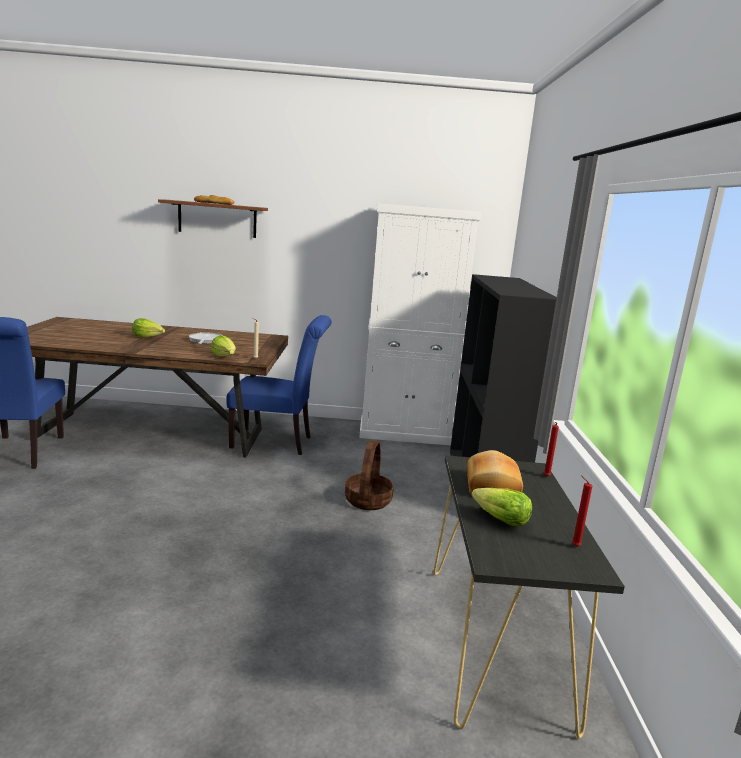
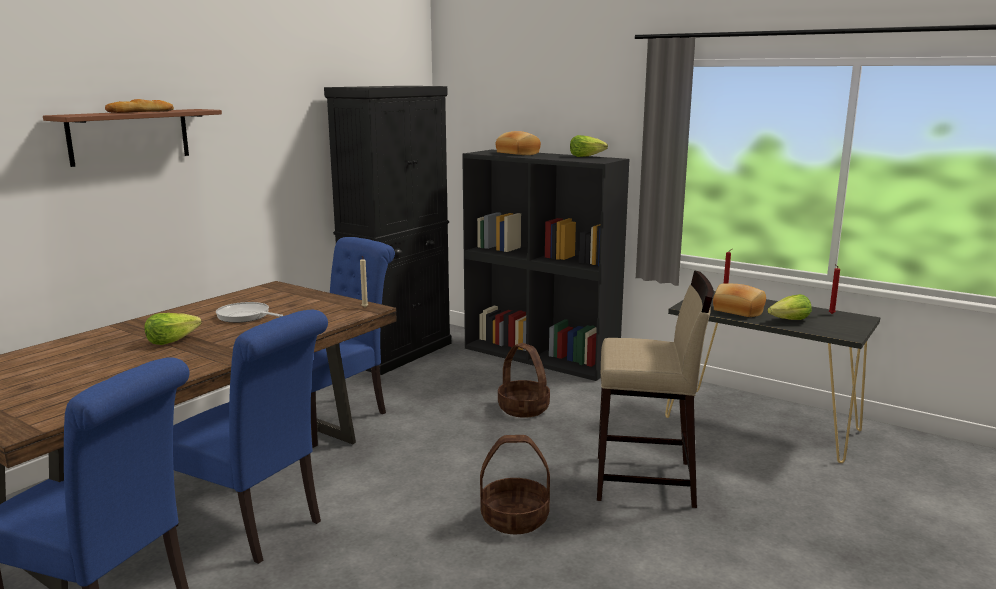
camera: 55 degrees left, 0 degrees up
lettuce [211,335,236,357] -> lettuce moved to [570,135,608,157]
white cabinet [359,204,481,445] -> black cabinet [324,86,451,375]
none -> blue chair [173,310,328,564]
none -> basket [480,435,550,534]
none -> bread [496,131,541,155]
none -> beige stool [597,270,714,508]

